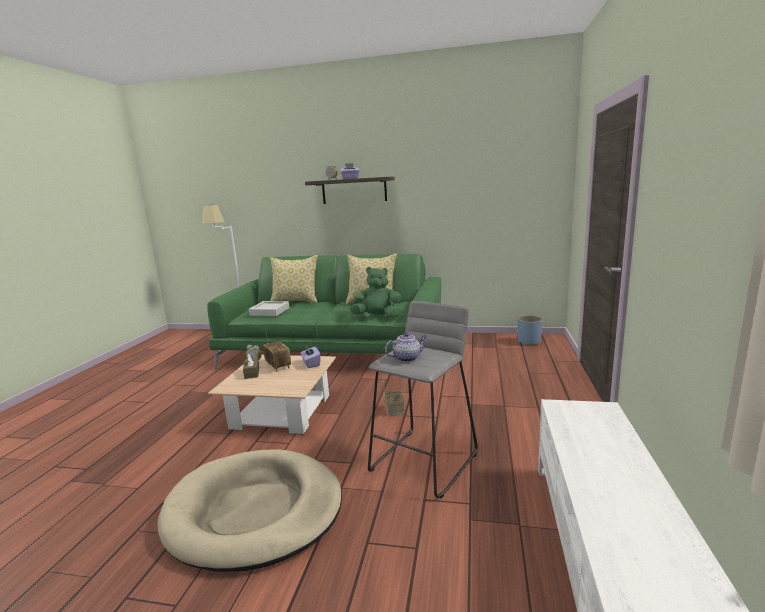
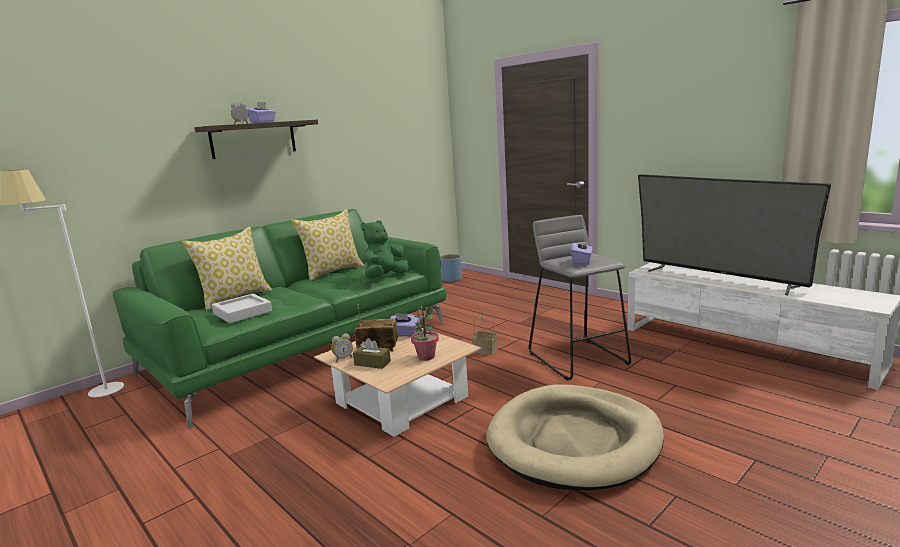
camera: 55 degrees left, 0 degrees up
teapot [385,332,427,362] -> purple tissue box [571,240,592,265]
none -> potted plant [411,306,439,360]
none -> television [638,174,831,295]

